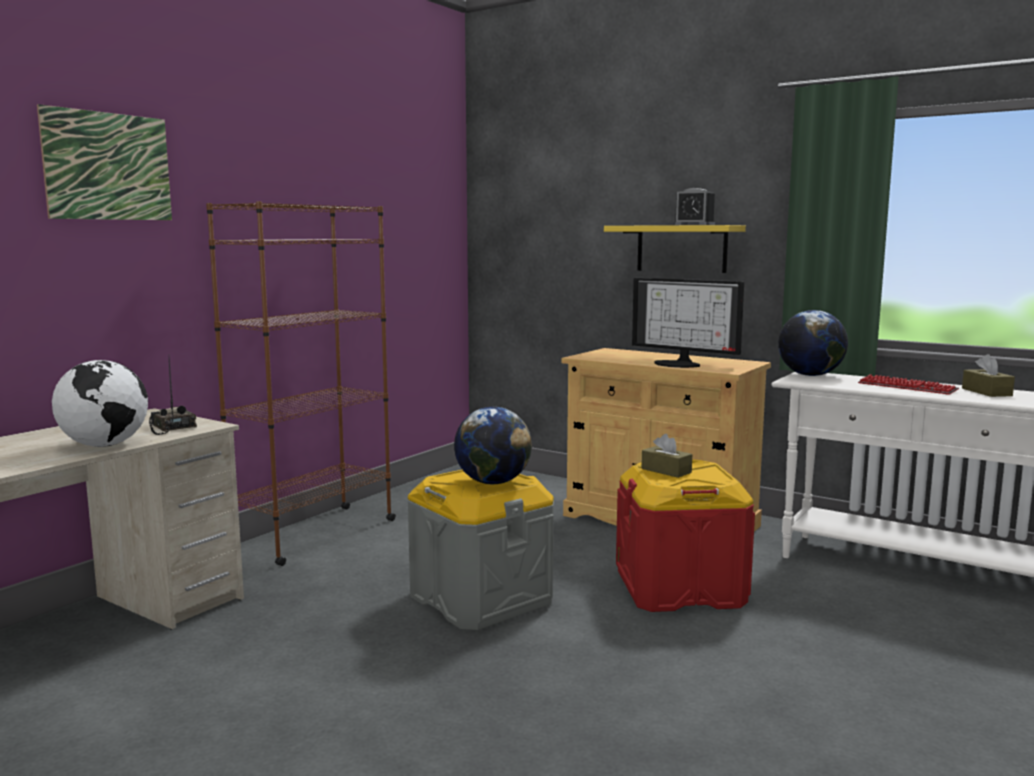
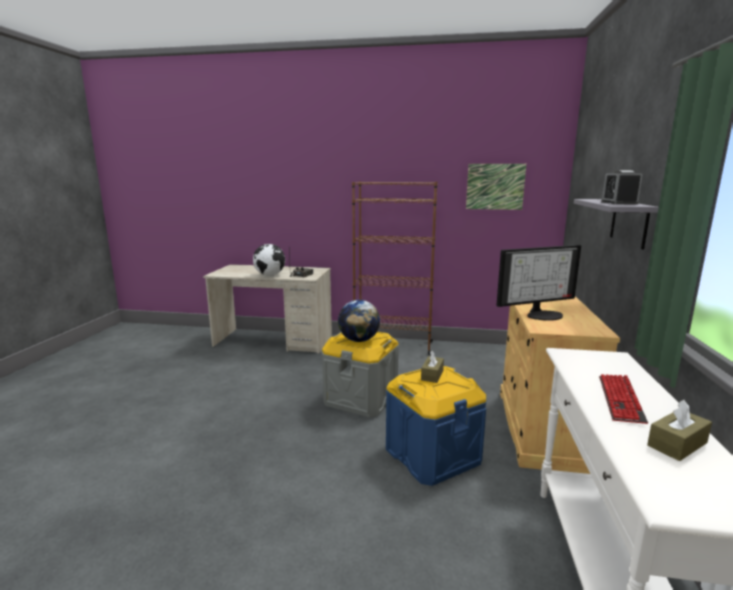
camera: 65 degrees right, 5 degrees up
picture [37,104,172,220] -> picture moved to [466,164,526,210]
yellow shelf [604,225,746,273] -> grey shelf [574,199,659,250]
red storage box [616,459,755,612] -> blue storage box [386,366,486,486]
monitor [632,278,744,368] -> monitor turned 120 degrees counterclockwise [496,245,581,321]
globe [778,310,848,376] -> none

